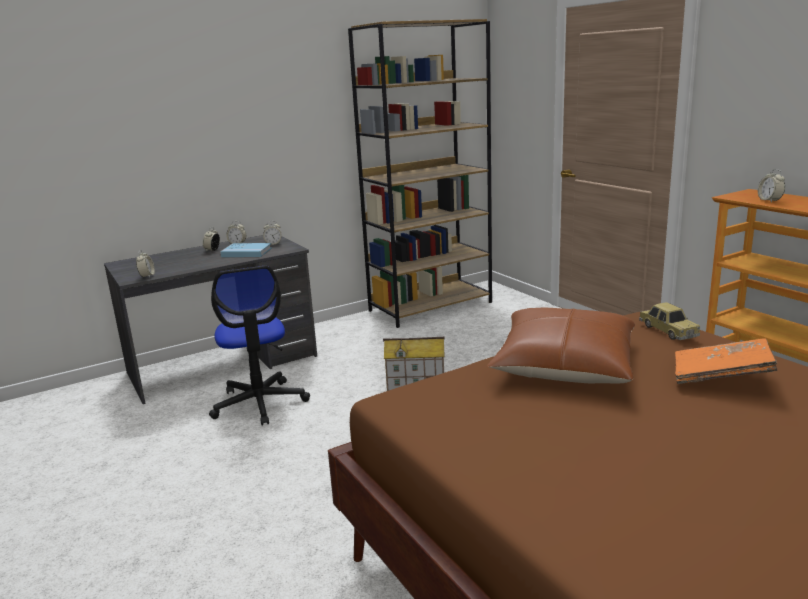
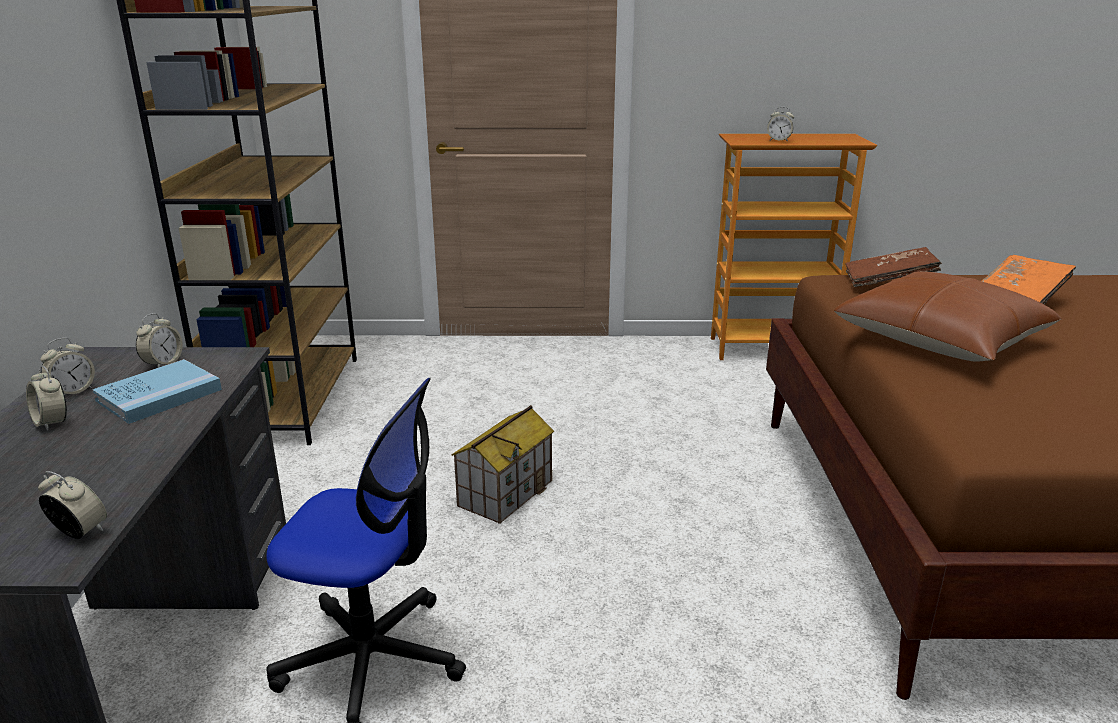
camera: 60 degrees left, 5 degrees up
toy car [639,302,700,340] -> brown book [845,247,942,287]

